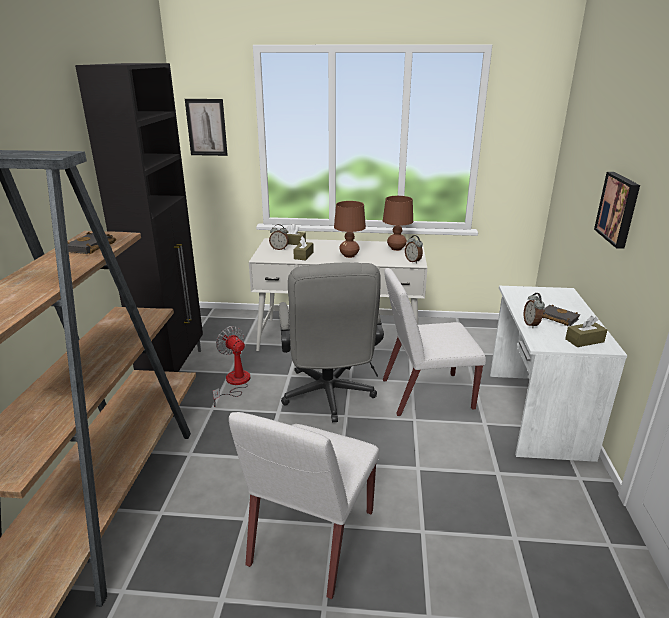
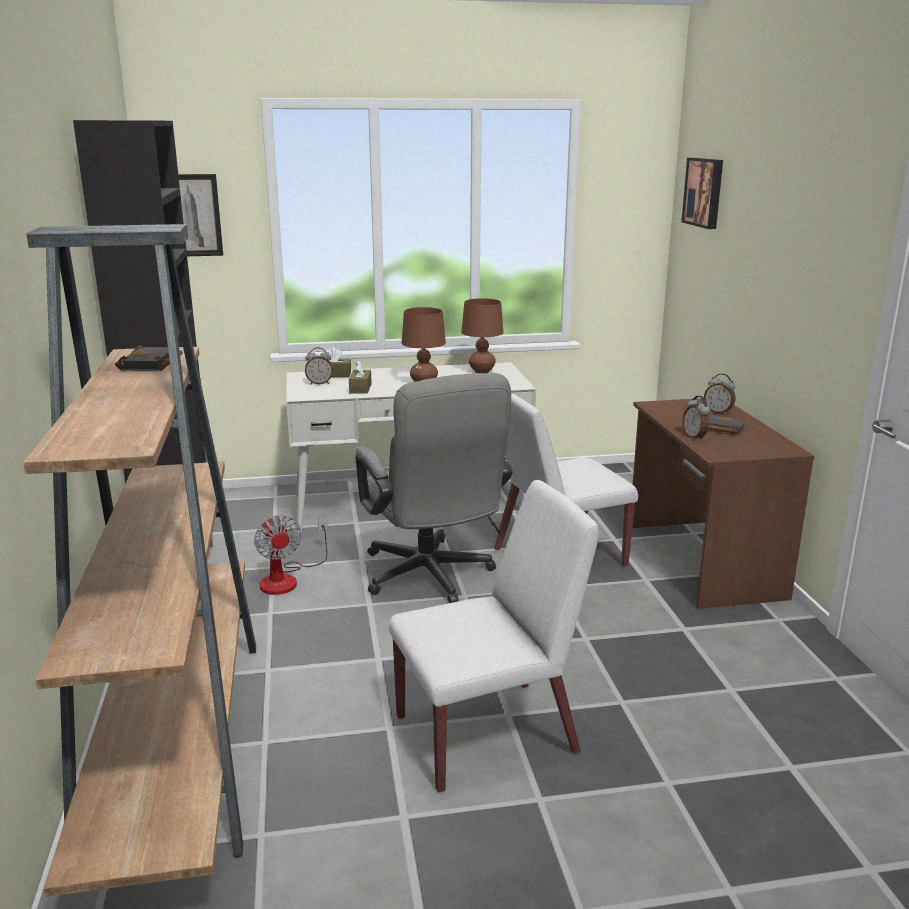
camera: 15 degrees left, 5 degrees down
fan [213,326,250,407] -> fan turned 150 degrees counterclockwise [254,515,328,595]
white chair [229,412,379,599] -> white chair turned 120 degrees counterclockwise [389,480,599,792]
alarm clock [405,235,423,264] -> alarm clock moved to [704,374,735,415]
white desk [490,286,627,462] -> brown desk [632,398,815,609]
brown tissue box [565,316,607,347] -> none
picture [594,172,640,249] -> picture moved to [681,158,723,229]

